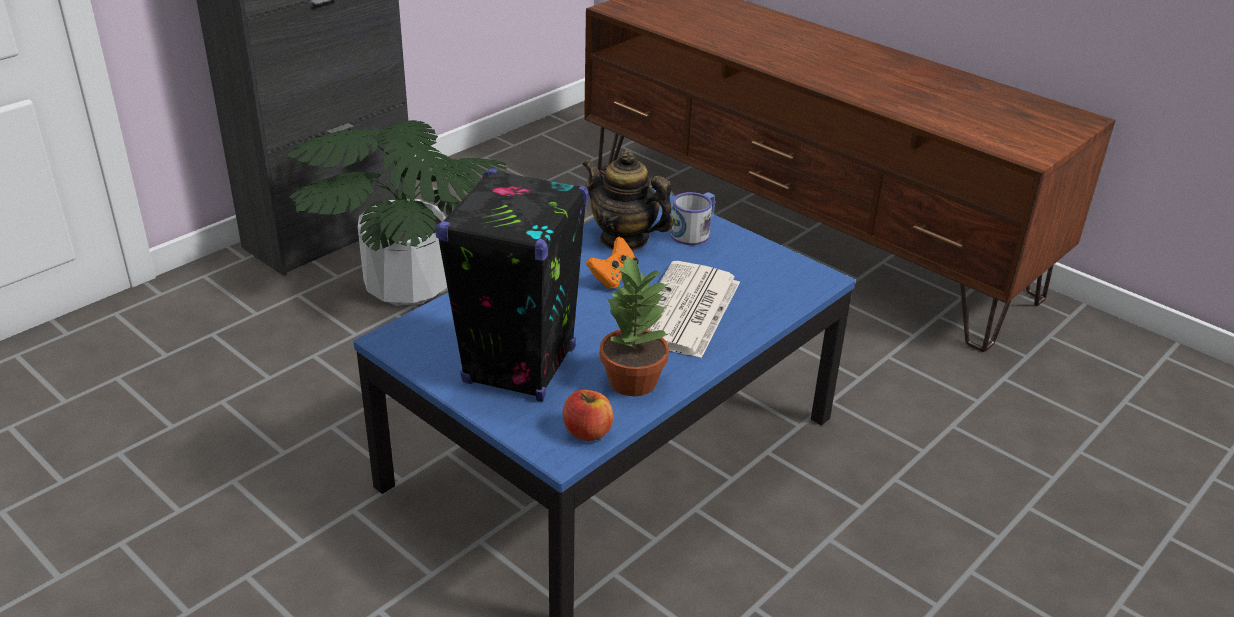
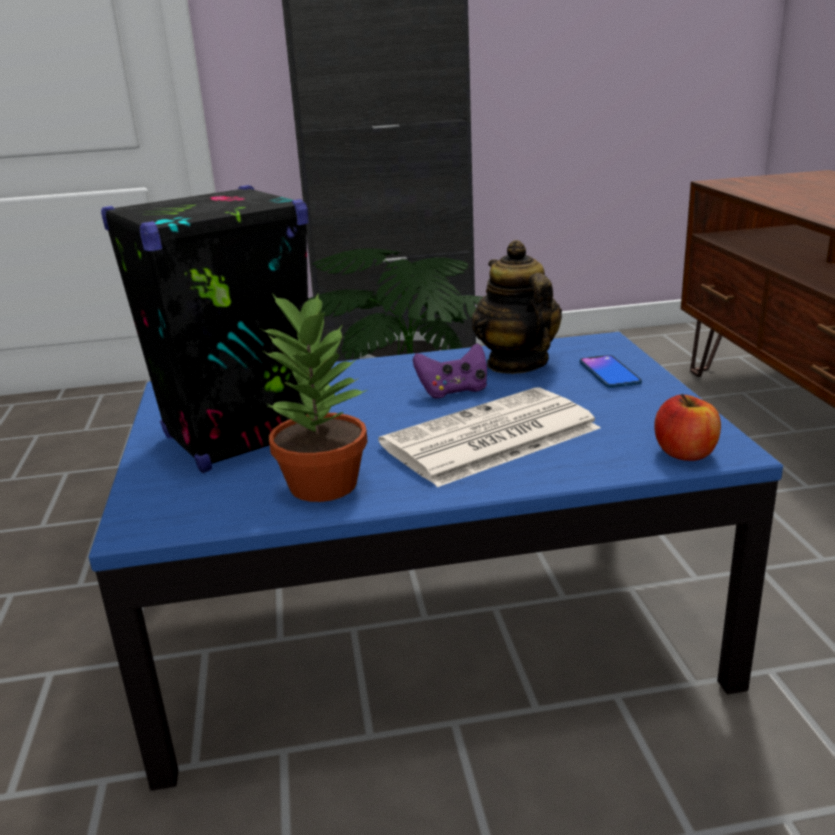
camera: 40 degrees right, 10 degrees down
apple [563,389,613,441] -> apple moved to [654,394,721,461]
orange game controller [586,237,639,289] -> purple game controller [413,343,487,399]
mug [671,192,715,245] -> phone [579,355,642,388]

